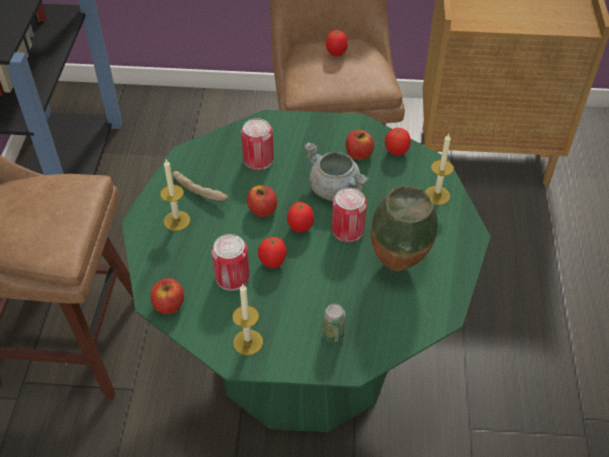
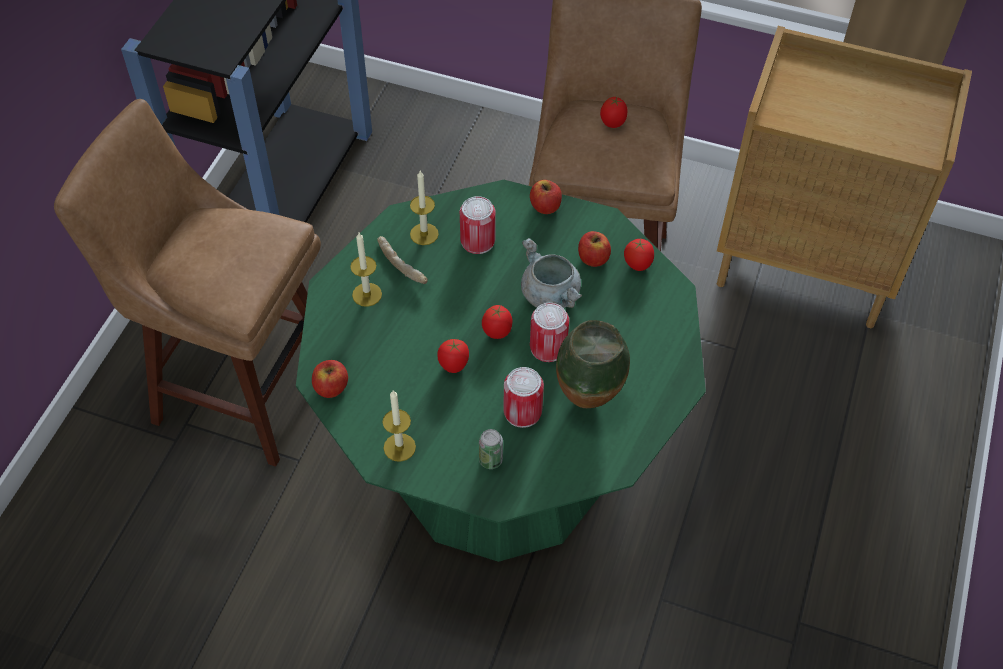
camera: 15 degrees right, 5 degrees up
can [211,234,250,291] -> can moved to [503,367,544,428]
apple [247,185,277,217] -> apple moved to [530,180,562,214]
candle [425,134,454,205] -> candle moved to [410,171,439,245]

